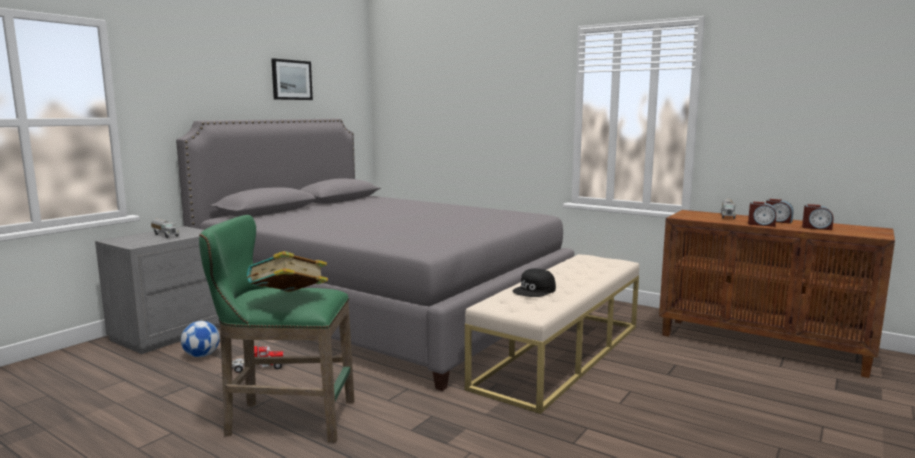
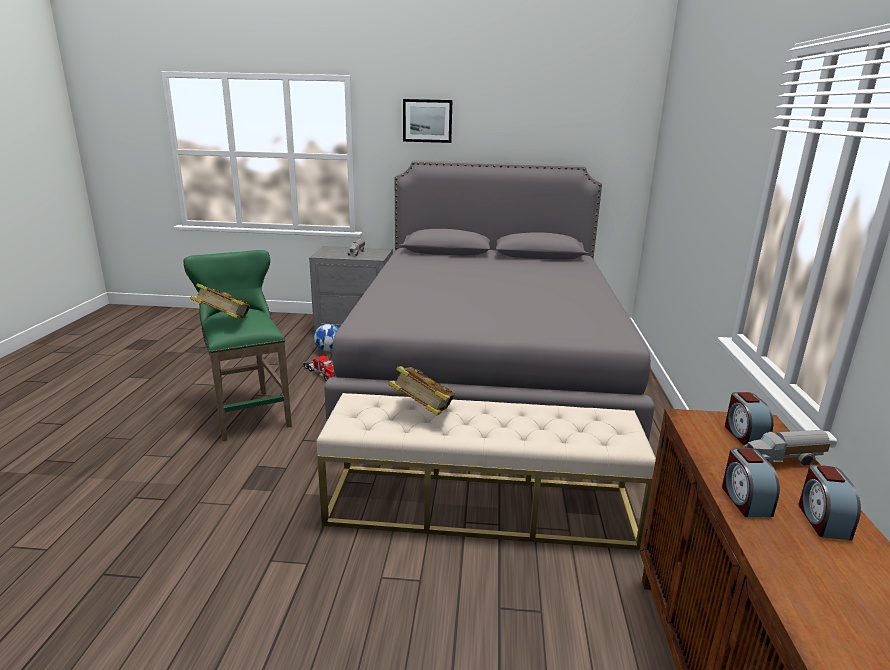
camera: 60 degrees right, 10 degrees up
picture [271,58,313,100] -> picture moved to [403,99,452,143]
black cap [513,268,556,297] -> book [388,366,455,416]
alarm clock [802,204,834,230] -> alarm clock moved to [725,392,773,445]

